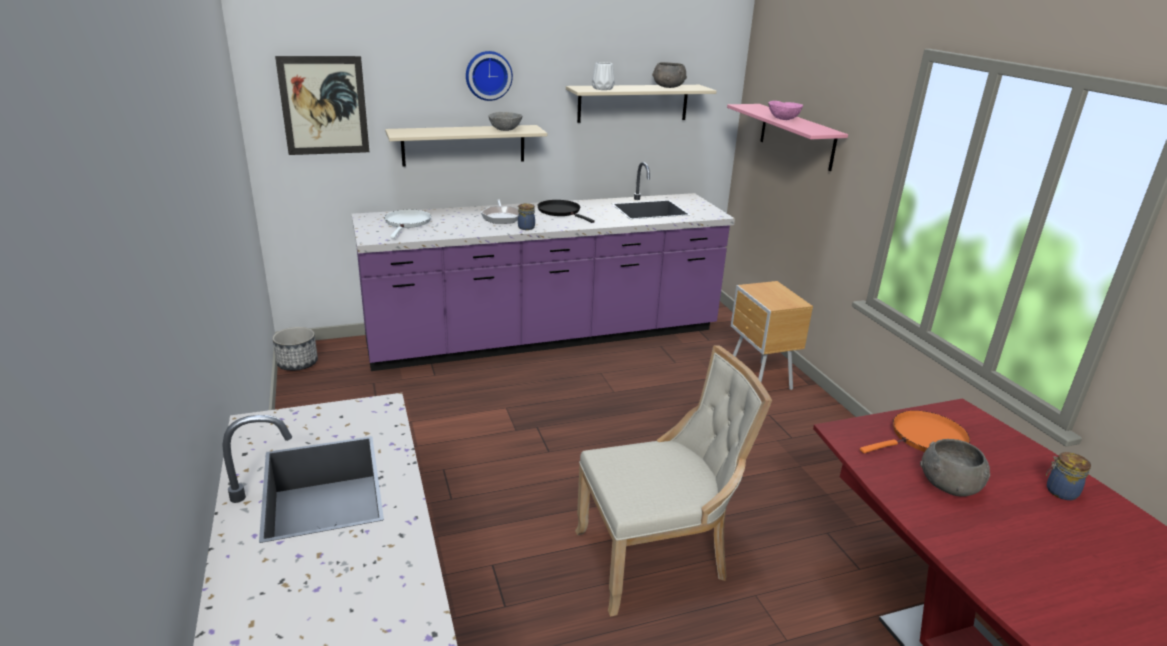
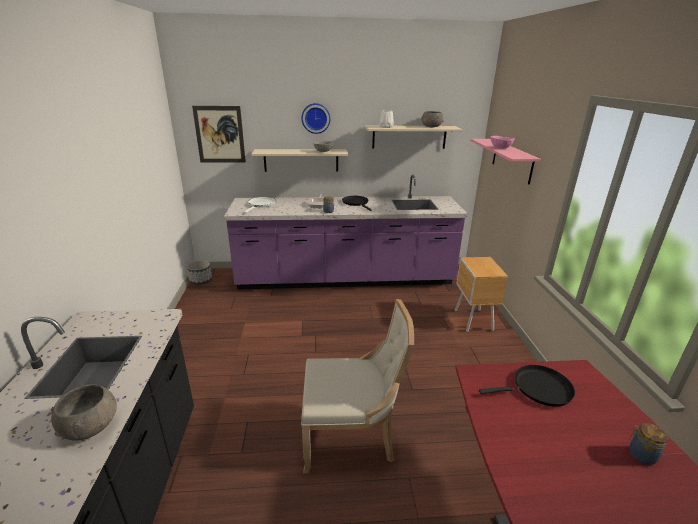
camera: 15 degrees right, 0 degrees up
orange frying pan [860,410,970,453] -> black frying pan [479,365,575,407]
grey bowl [920,439,990,497] -> grey bowl moved to [51,384,117,441]

